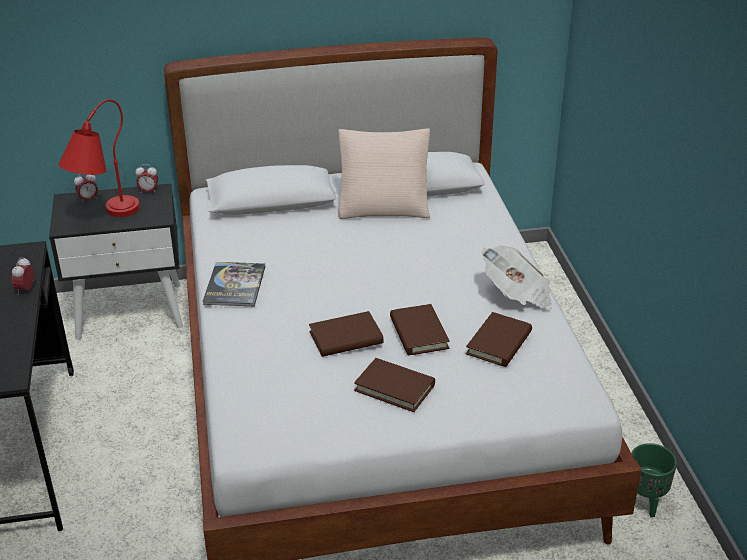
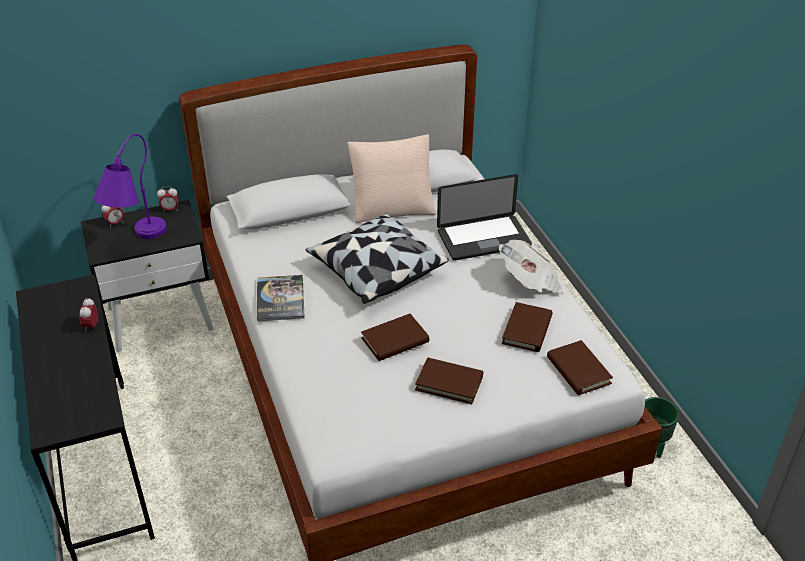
camera: 10 degrees left, 5 degrees up
red table lamp [58,99,140,217] -> purple table lamp [93,134,167,239]
brown book [390,304,450,356] -> brown book moved to [547,340,613,395]
none -> pillow [306,213,449,304]
none -> laptop [437,174,532,261]

